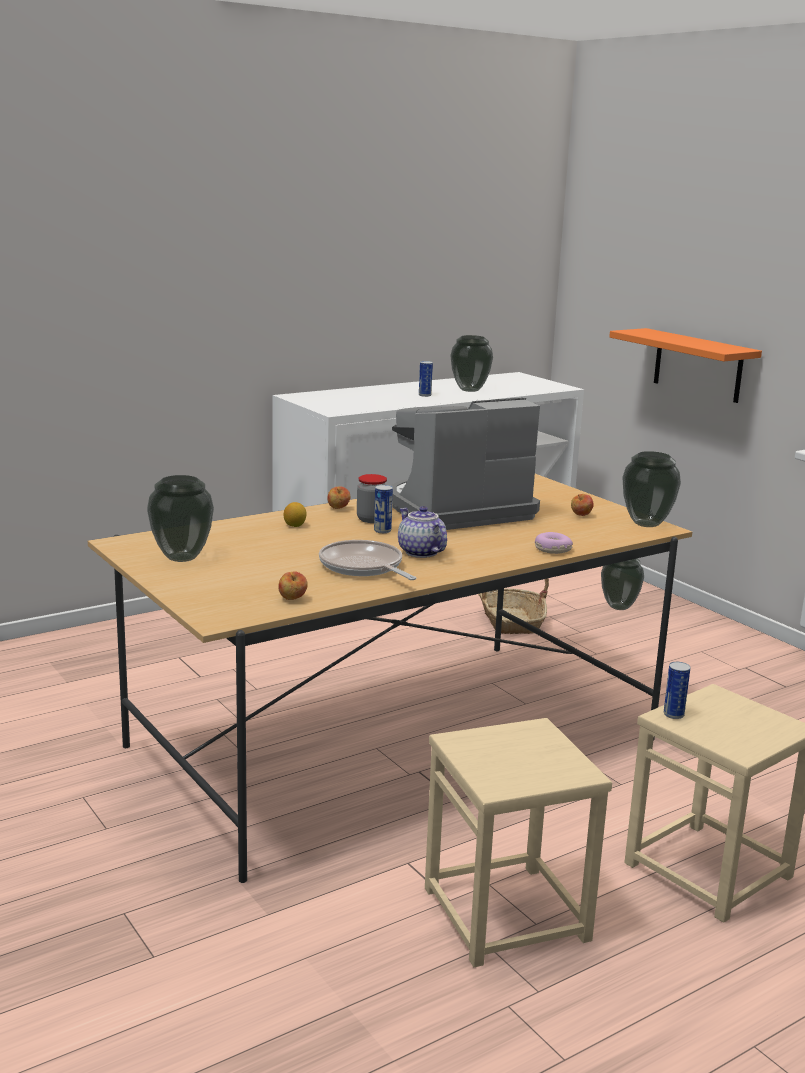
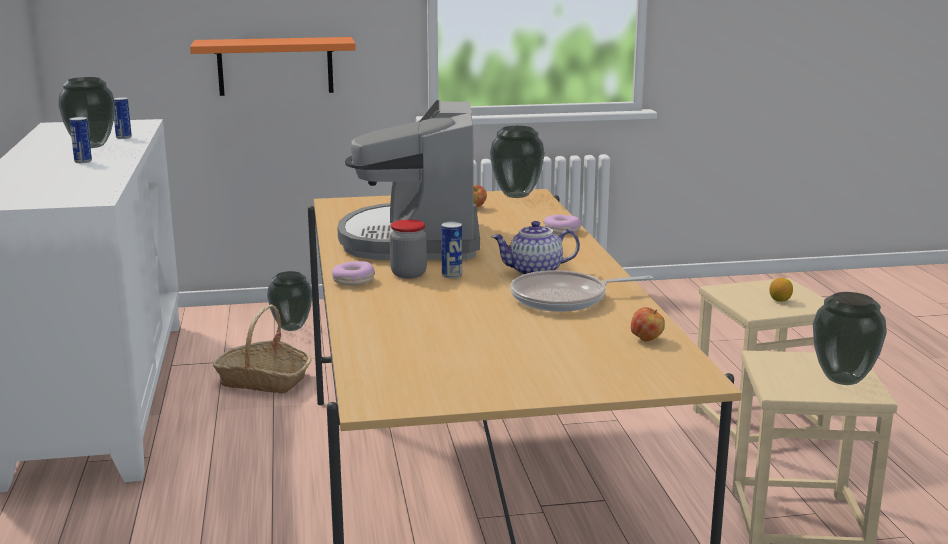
camera: 65 degrees left, 0 degrees up
vase [147,475,214,562] -> vase moved to [813,292,887,385]
lemon [284,502,307,527] -> lemon moved to [769,278,793,302]
apple [327,486,350,509] -> donut [332,261,375,286]
can [664,662,691,719] -> can moved to [114,97,132,139]

